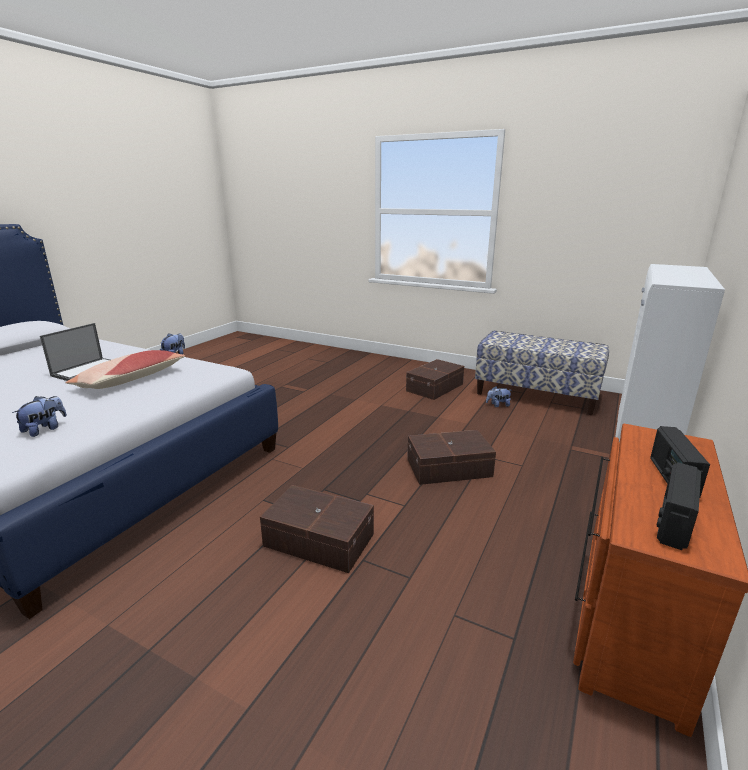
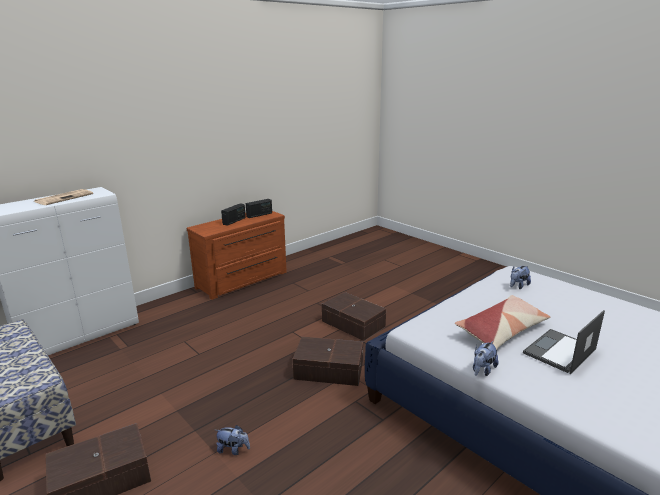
camera: 160 degrees left, 0 degrees up
brown storage box [407,430,496,485] -> brown storage box moved to [293,336,363,386]
plush toy [486,386,511,407] -> plush toy moved to [216,425,250,455]
none -> newspaper [34,189,93,205]

